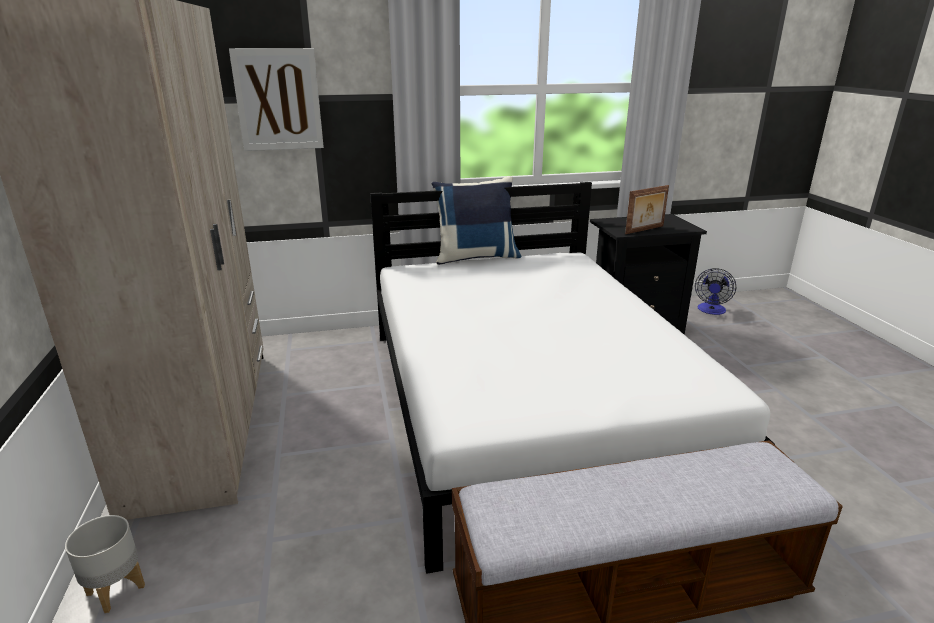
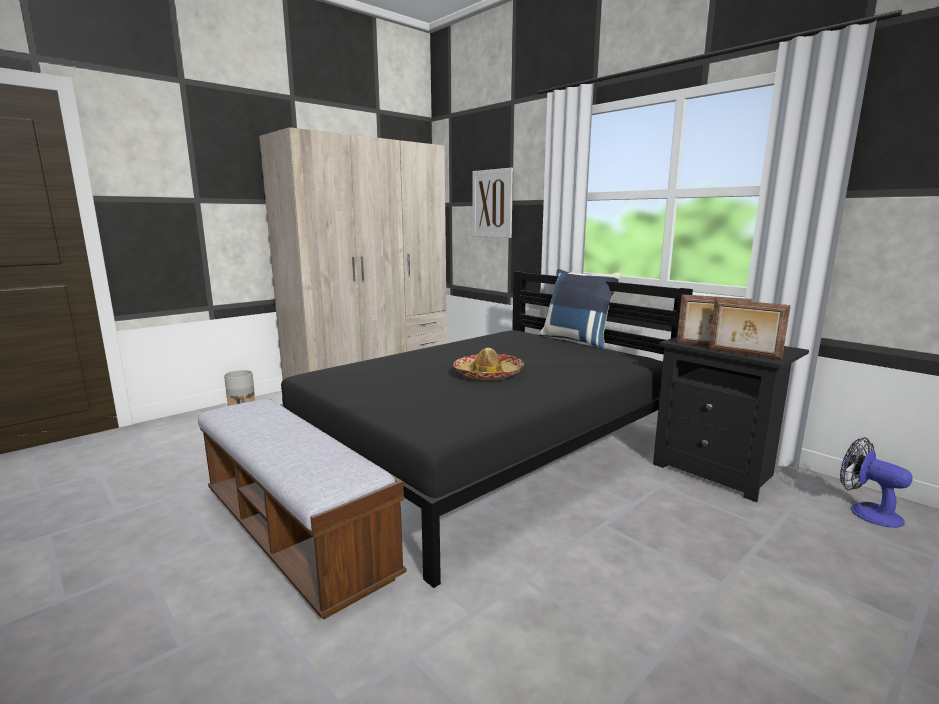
camera: 60 degrees right, 10 degrees down
white bed [370,182,775,574] -> black bed [280,271,693,588]
fan [695,268,736,315] -> fan turned 60 degrees clockwise [840,437,913,528]
none -> hat [453,348,524,380]
none -> picture frame [709,298,791,360]

